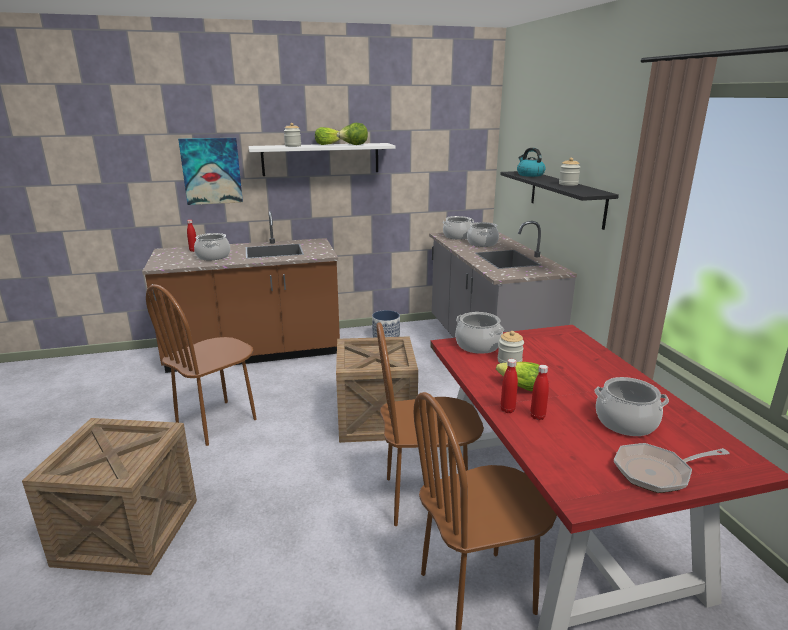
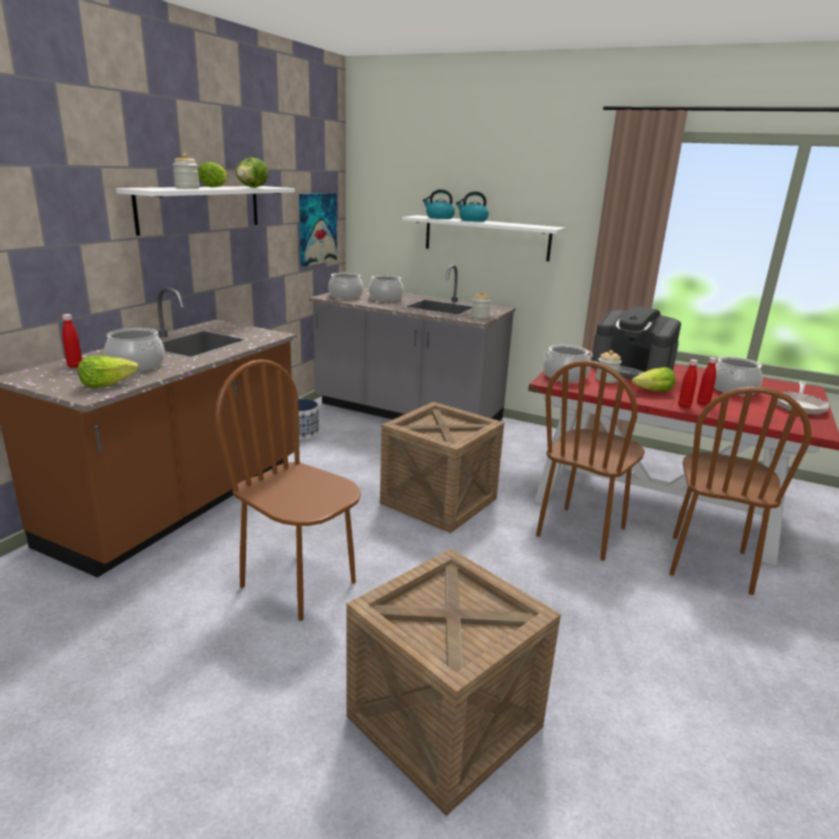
camera: 50 degrees left, 0 degrees up
brown chair [146,284,257,446] -> brown chair turned 135 degrees clockwise [215,359,361,621]
picture [178,138,243,205] -> picture moved to [299,193,337,266]
black shelf [500,171,619,230] -> white shelf [402,215,566,261]
jar [559,158,580,186] -> jar moved to [471,292,491,319]
none -> lettuce [78,356,139,388]
none -> kettle [456,191,489,222]
none -> coffee machine [591,306,681,379]

